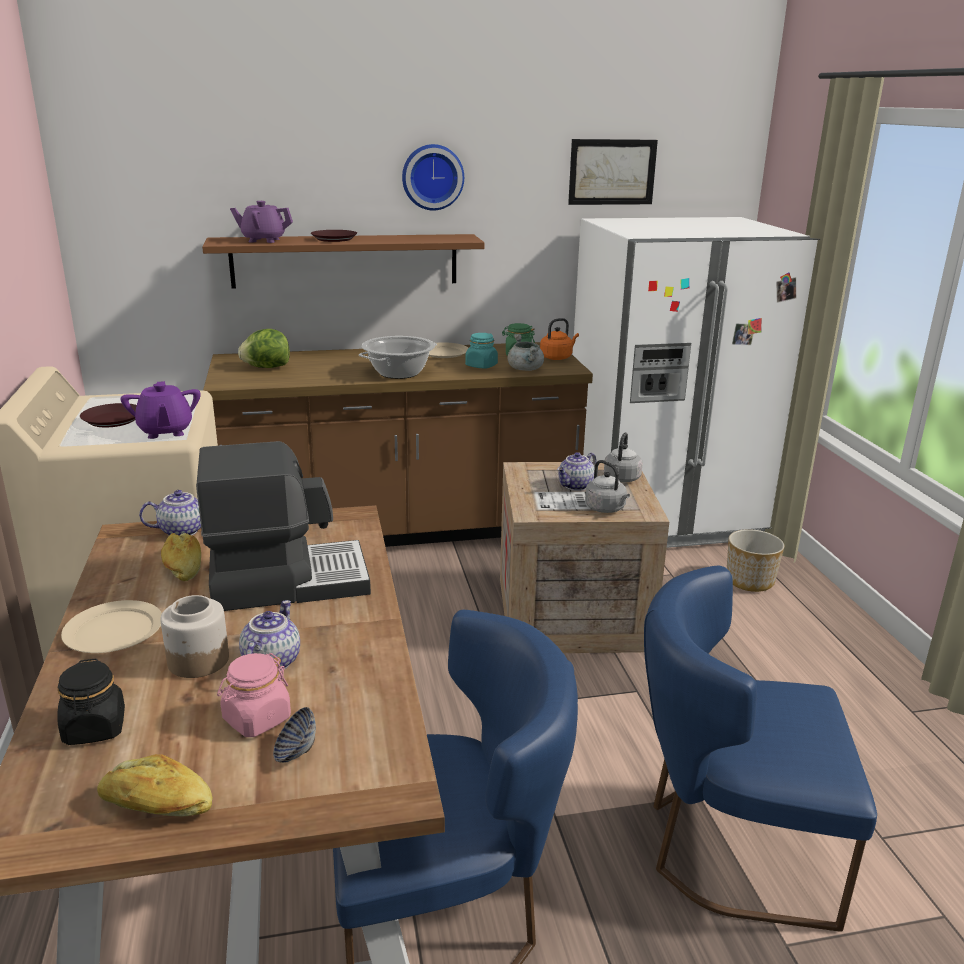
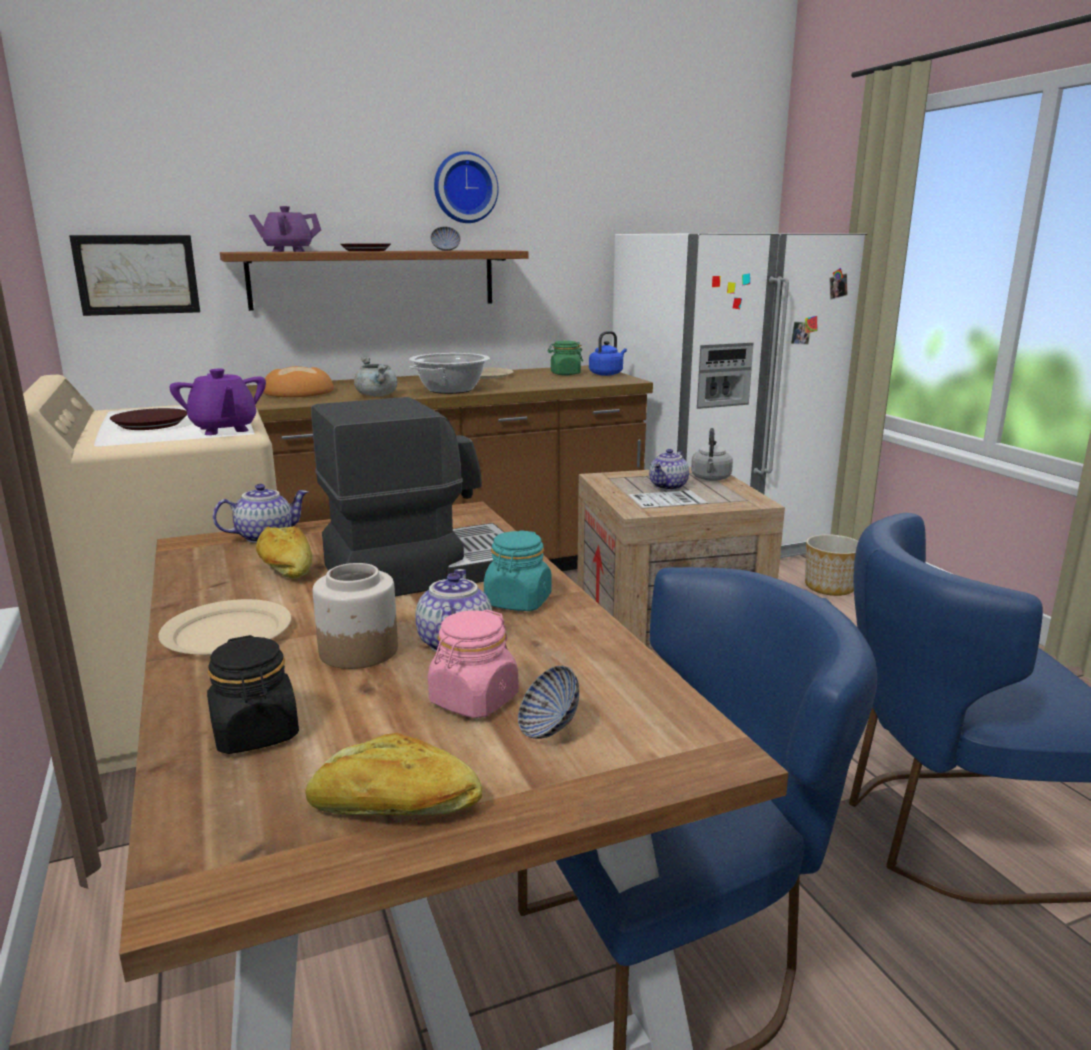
camera: 10 degrees left, 5 degrees down
lettuce [238,329,290,368] -> bread [263,366,334,397]
turquoise jar [465,333,498,369] -> turquoise jar moved to [484,530,552,611]
grey cooking pot [507,334,544,371] -> grey cooking pot moved to [354,356,397,396]
orange kettle [540,318,579,360] -> blue kettle [589,331,627,376]
picture [568,139,658,205] -> picture moved to [69,235,200,316]
grey kettle [585,460,630,513] -> none
none -> bowl [431,226,460,251]

